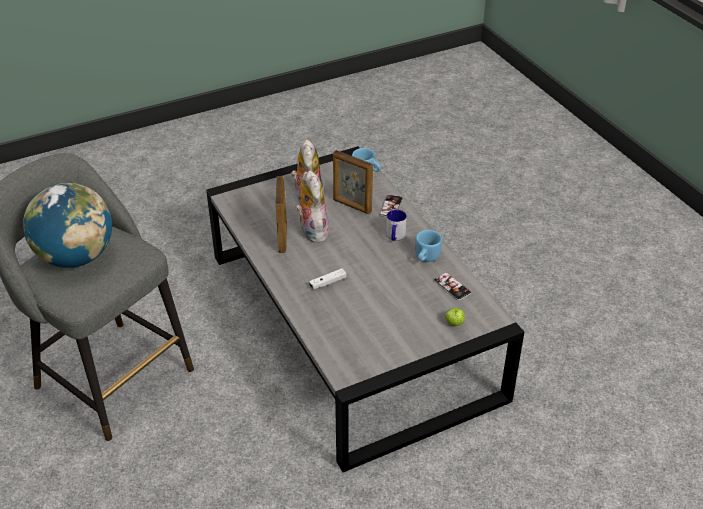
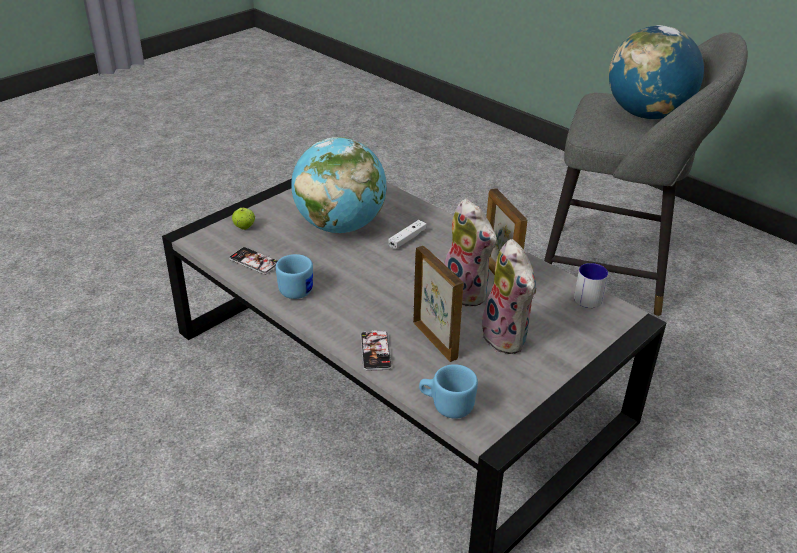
camera: 160 degrees right, 5 degrees down
picture frame [333,150,373,214] -> picture frame turned 45 degrees clockwise [413,246,464,362]
mug [386,209,407,241] -> mug moved to [574,263,608,308]
none -> globe [291,137,387,233]

